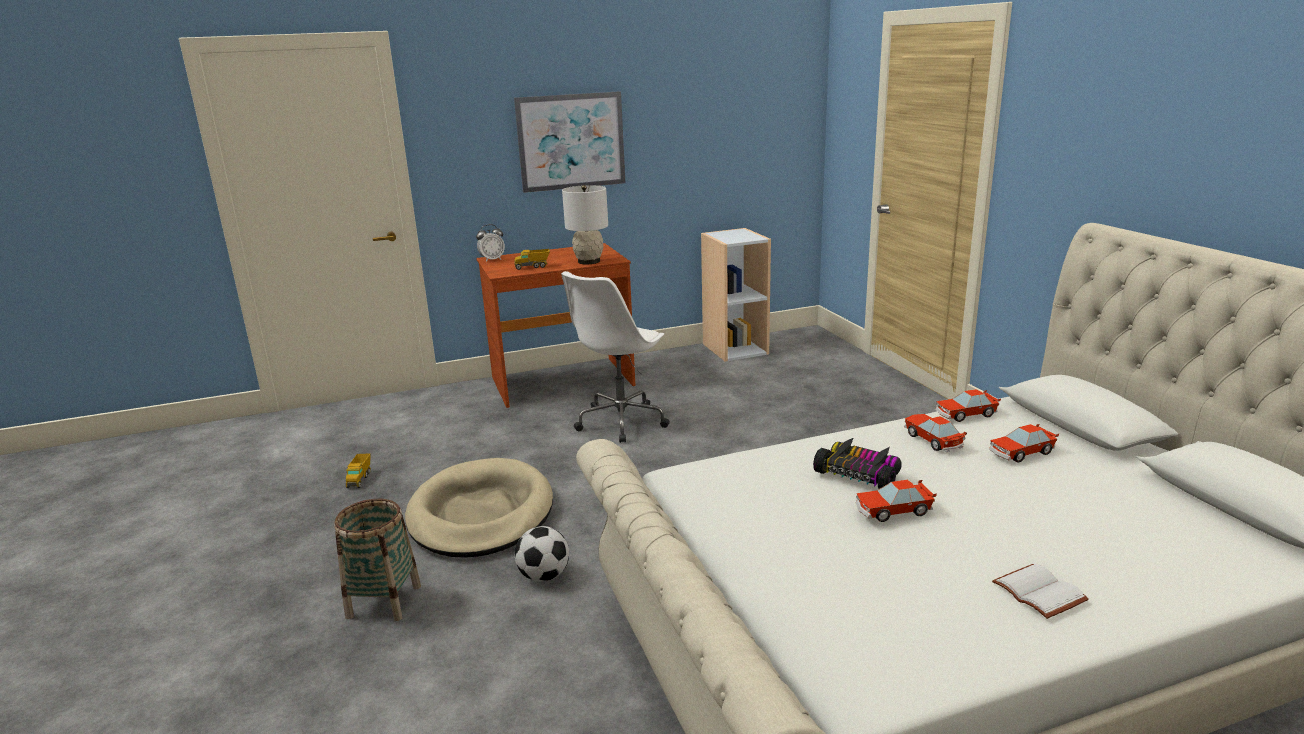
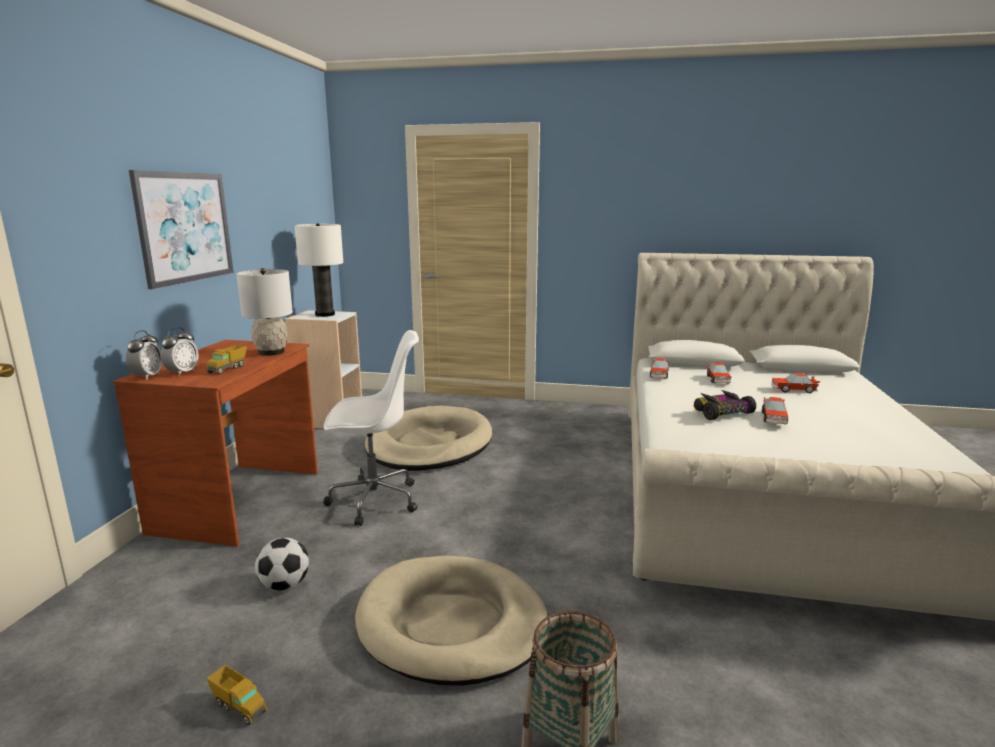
camera: 60 degrees left, 5 degrees down
football [515,526,569,582] -> football moved to [255,538,309,591]
white office chair [561,271,670,443] -> white office chair turned 75 degrees counterclockwise [323,330,419,526]
toy car [904,414,967,452] -> toy car moved to [771,373,820,393]
white book [992,564,1089,619] -> none
none -> alarm clock [160,327,199,376]
none -> white table lamp [295,224,343,317]
none -> beige dog bed [365,406,492,471]

